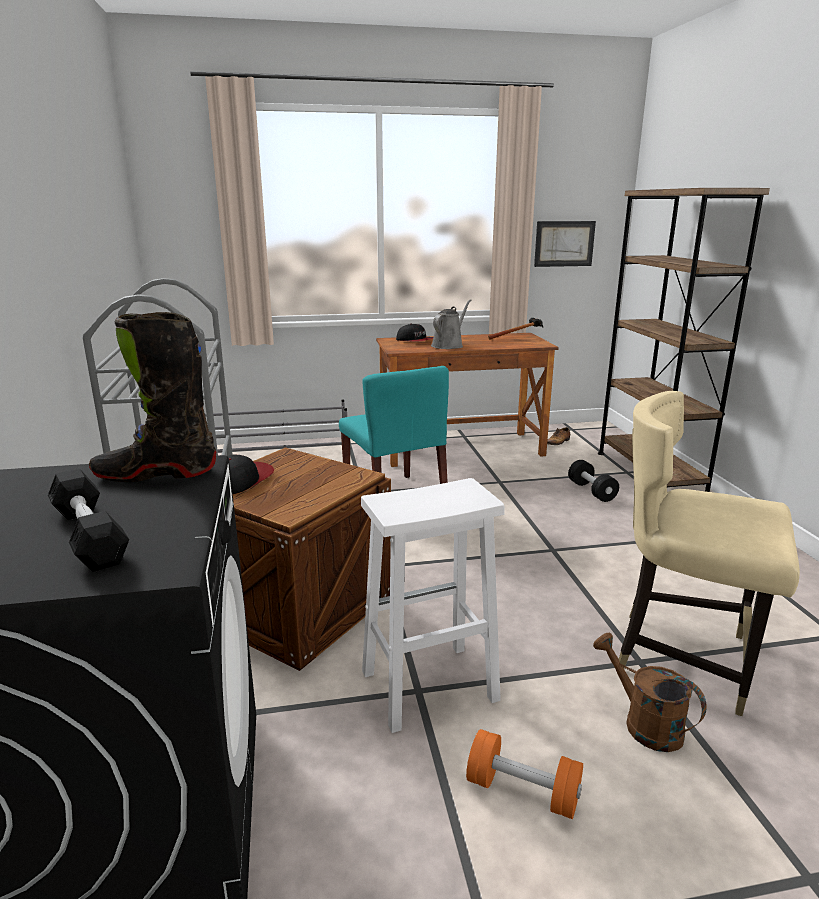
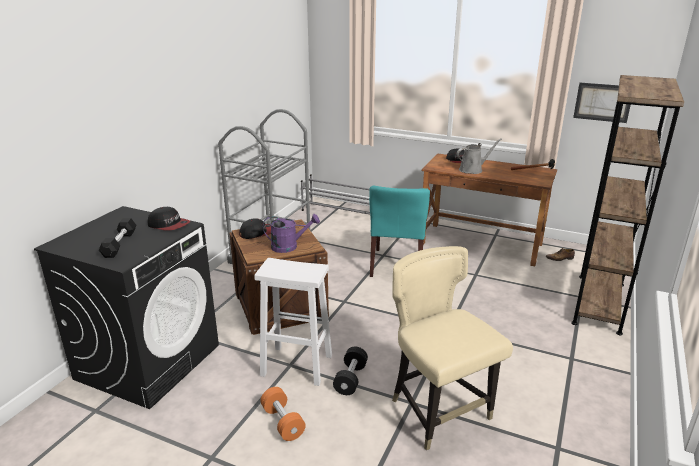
camera: 35 degrees right, 5 degrees up
black boot [89,312,216,482] -> cap [148,207,190,231]
black dumbbell [568,460,619,502] -> black dumbbell moved to [333,347,368,395]
brown watering can [593,633,707,752] -> none
none -> purple watering can [263,214,320,253]

